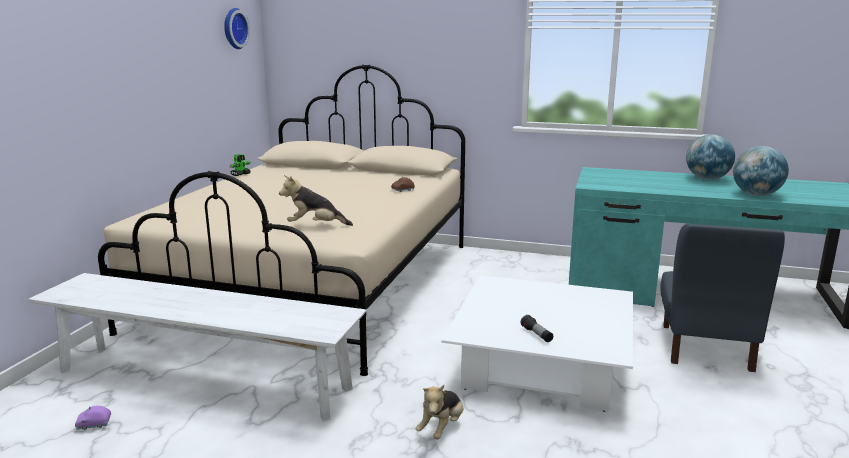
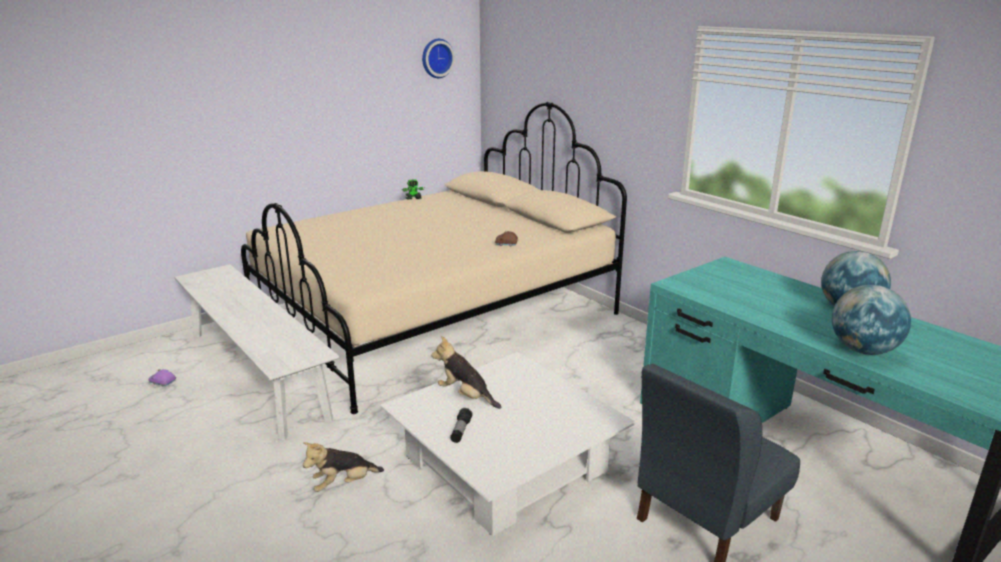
camera: 35 degrees right, 5 degrees up
plush toy [279,175,353,226] -> plush toy moved to [432,336,501,409]

